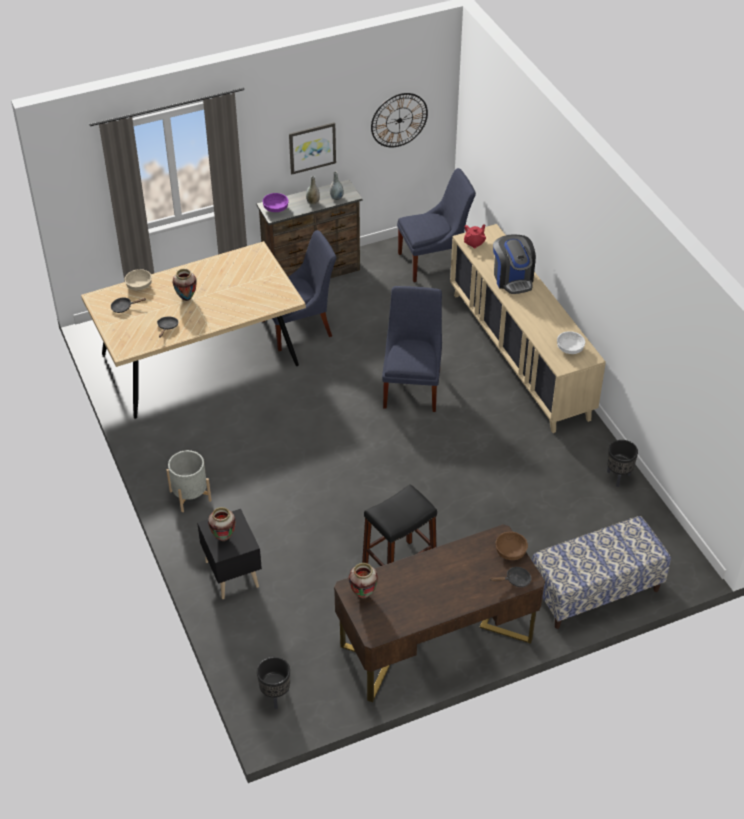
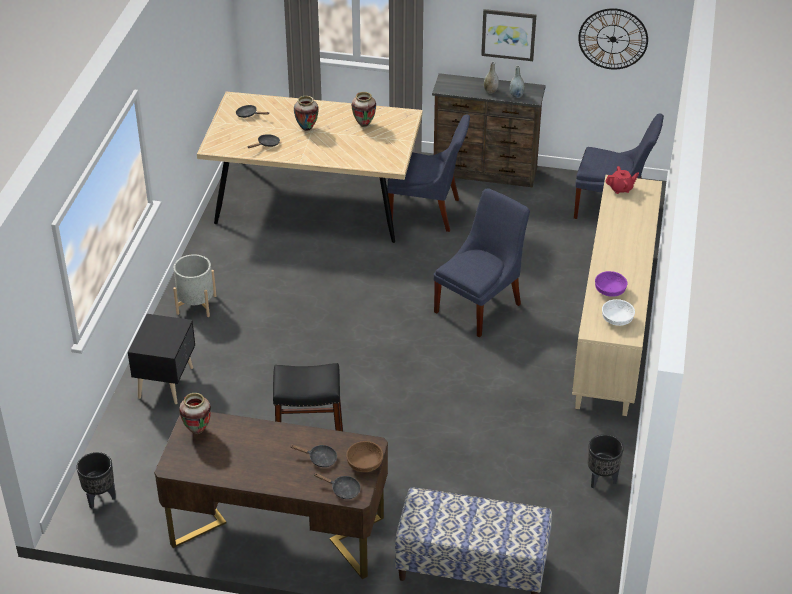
camera: 35 degrees right, 5 degrees down
beige bowl [124,269,152,290] -> none
vase [208,507,236,541] -> vase moved to [352,92,376,127]
purple bowl [263,193,289,212] -> purple bowl moved to [595,271,628,297]
coffee machine [493,234,536,294] -> none
none -> black frying pan [290,445,337,467]

